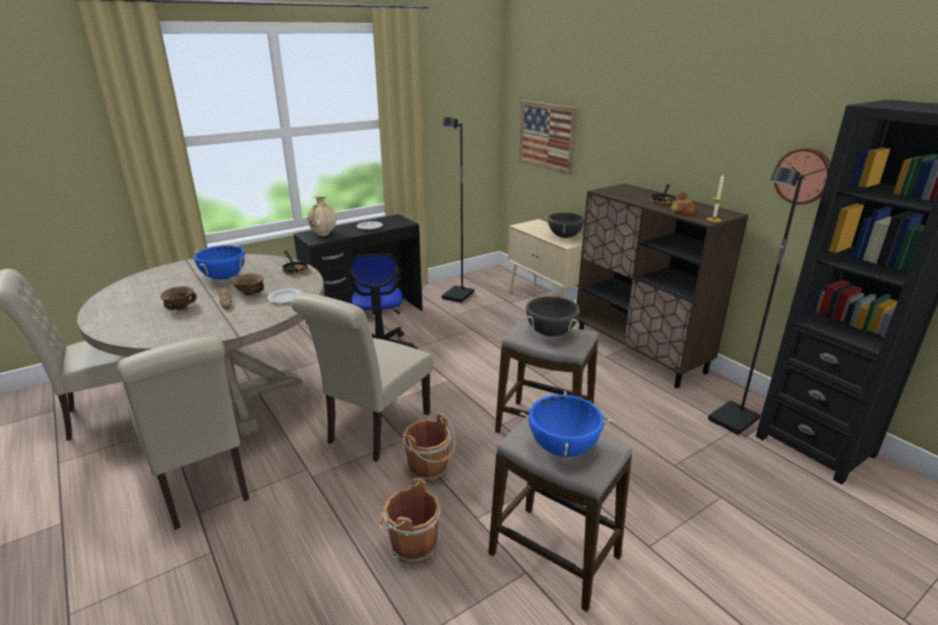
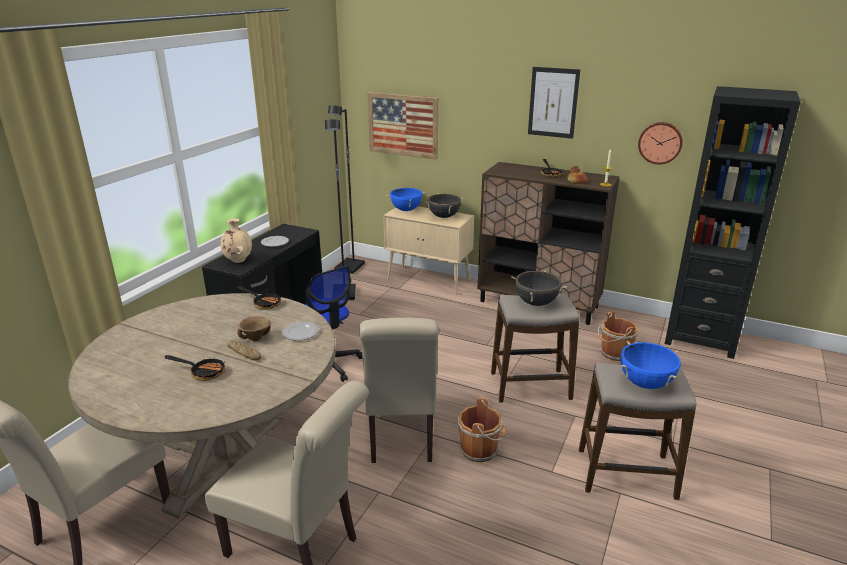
camera: 30 degrees left, 0 degrees up
brown bowl [160,286,197,310] -> frying pan [165,355,225,381]
blue cooking pot [194,245,246,280] -> blue cooking pot moved to [386,188,426,211]
brown bucket [378,478,441,564] -> brown bucket moved to [598,311,639,361]
black floor lamp [708,167,803,435] -> black floor lamp moved to [328,105,365,274]
none -> picture [528,67,580,139]

